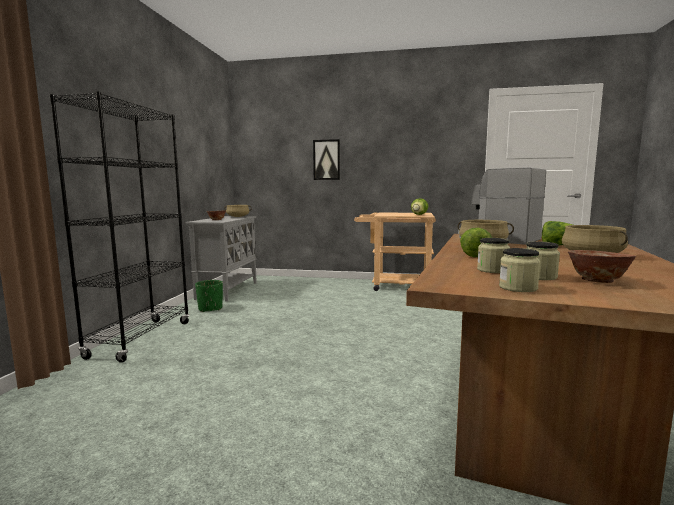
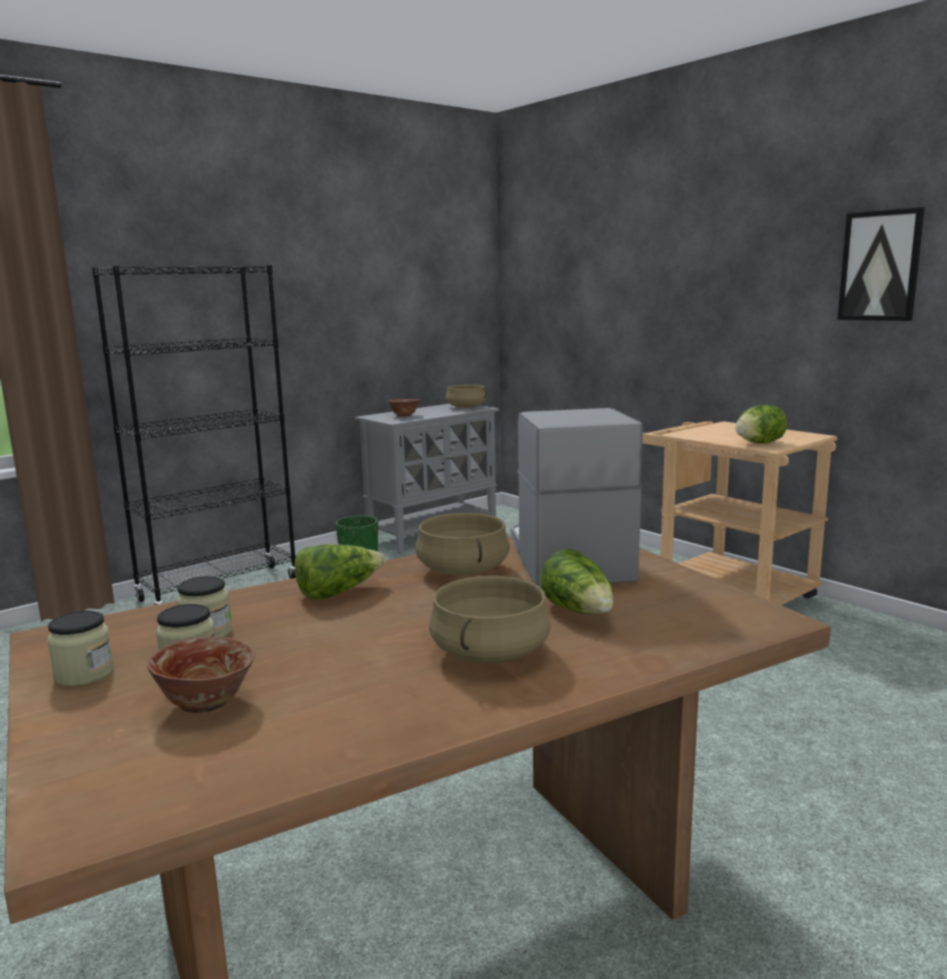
camera: 40 degrees right, 5 degrees up
picture [313,139,340,180] -> picture moved to [838,207,925,321]

